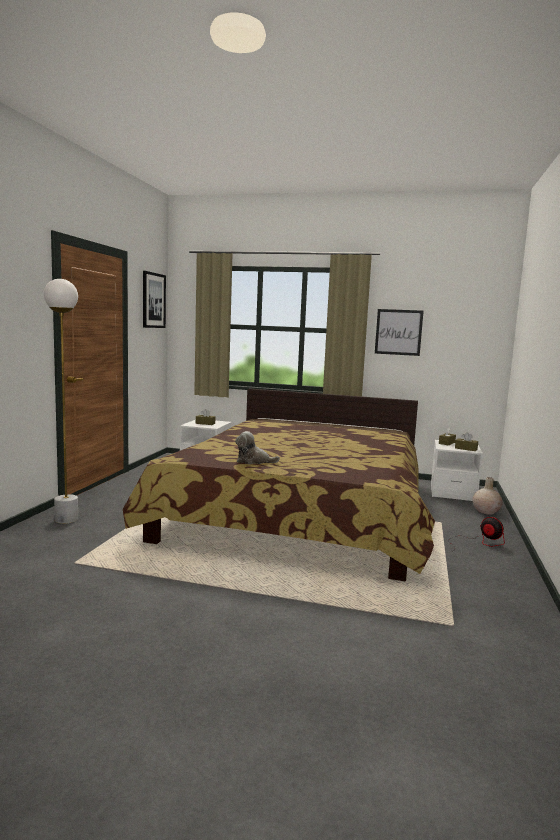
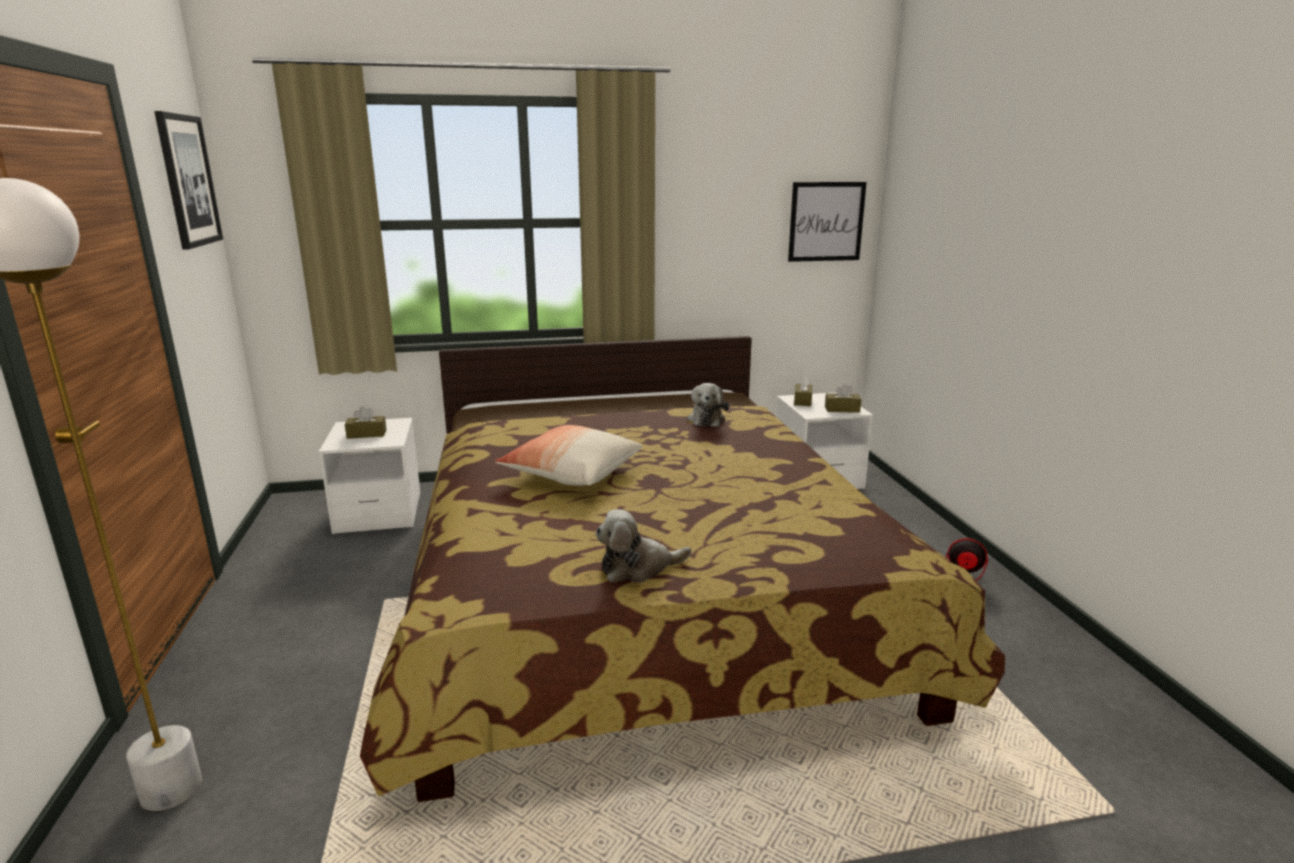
camera: 25 degrees left, 10 degrees up
picture [375,309,424,356] -> picture moved to [788,182,867,262]
beige vase [472,477,503,515] -> none
none -> pillow [495,425,642,486]
none -> plush toy [687,383,729,427]

